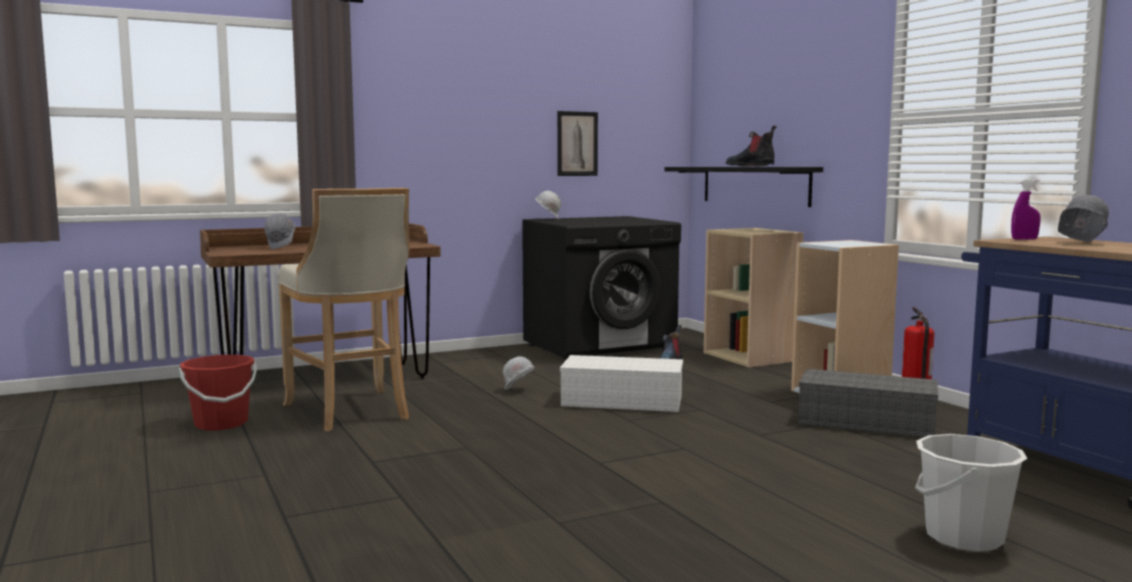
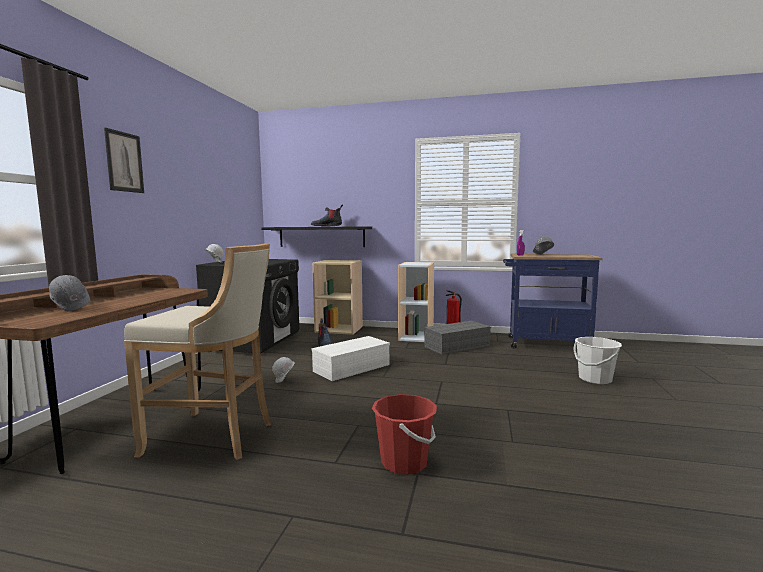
camera: 50 degrees left, 0 degrees up
red bucket [179,355,257,430] -> red bucket moved to [372,394,437,475]
picture [557,111,598,176] -> picture moved to [104,128,144,193]

